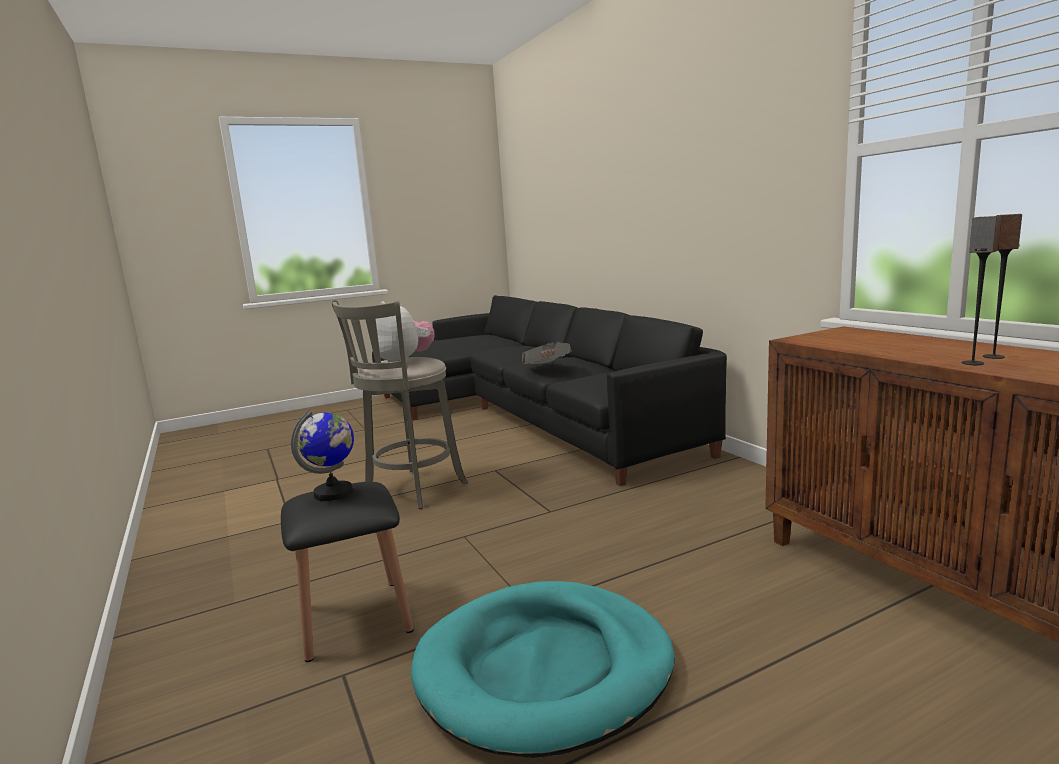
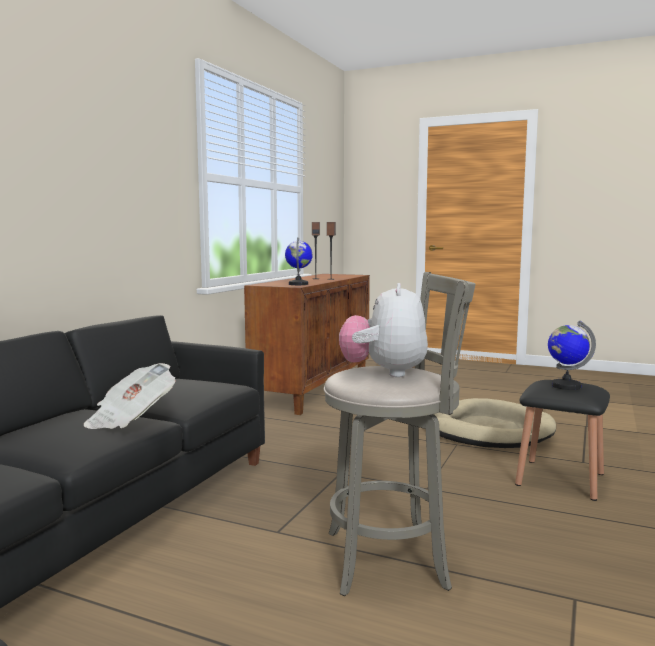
camera: 130 degrees left, 5 degrees down
turquoise dog bed [411,581,675,758] -> beige dog bed [434,398,556,448]
none -> globe [285,237,313,285]

